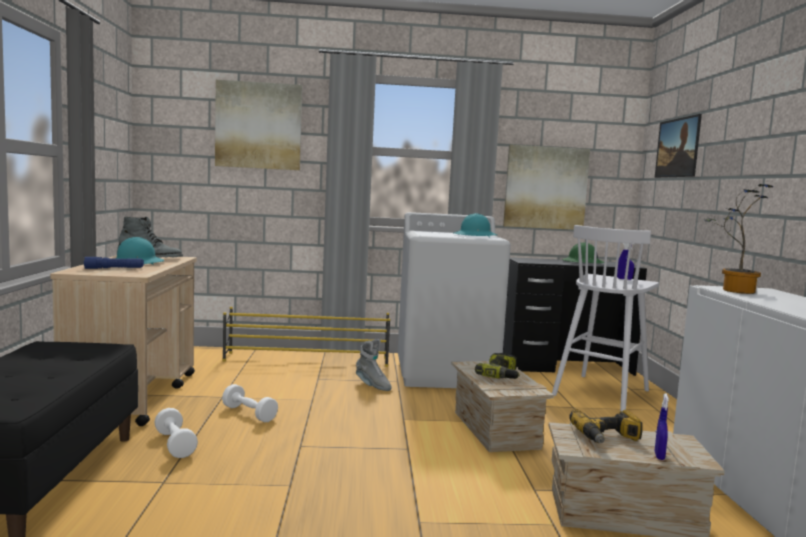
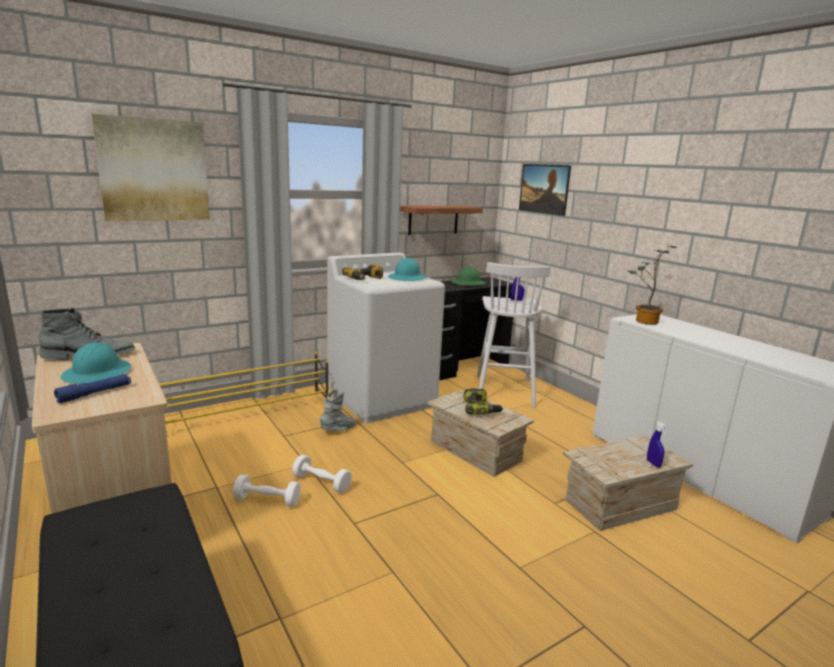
camera: 30 degrees left, 10 degrees up
white dumbbell [154,408,198,458] -> white dumbbell moved to [292,455,352,493]
grey boot [356,339,392,391] -> grey boot turned 60 degrees counterclockwise [320,389,357,431]
picture [503,144,590,230] -> shelf [400,206,483,235]
power drill [569,409,643,443] -> power drill moved to [342,264,383,280]

